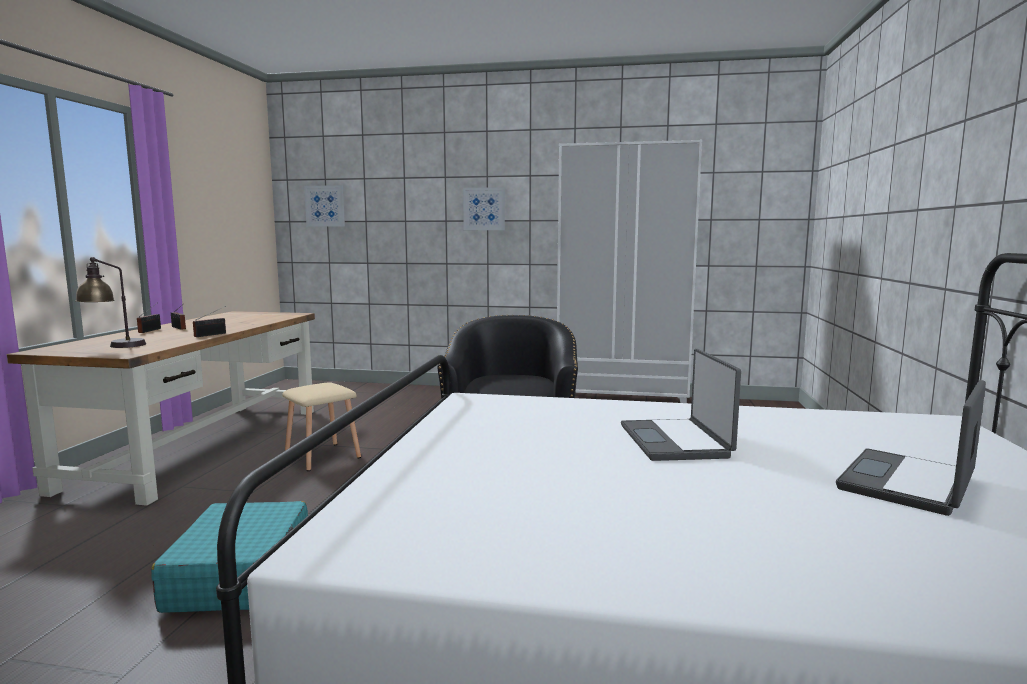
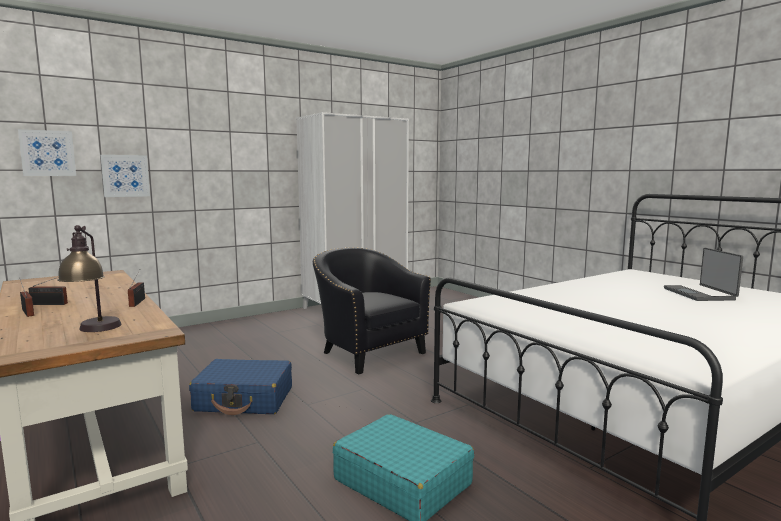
camera: 45 degrees left, 0 degrees up
beige stool [282,382,361,471] -> blue suitcase [189,359,292,415]
picture [463,187,505,230] -> picture moved to [100,155,150,197]
laptop [621,349,741,461] -> none

